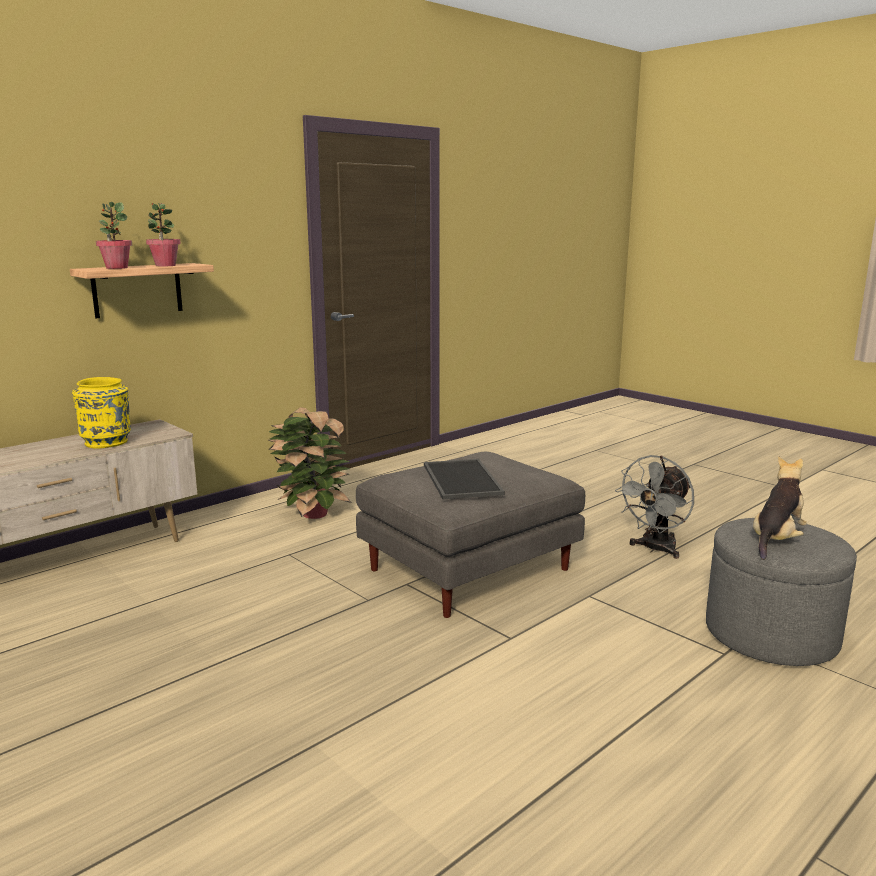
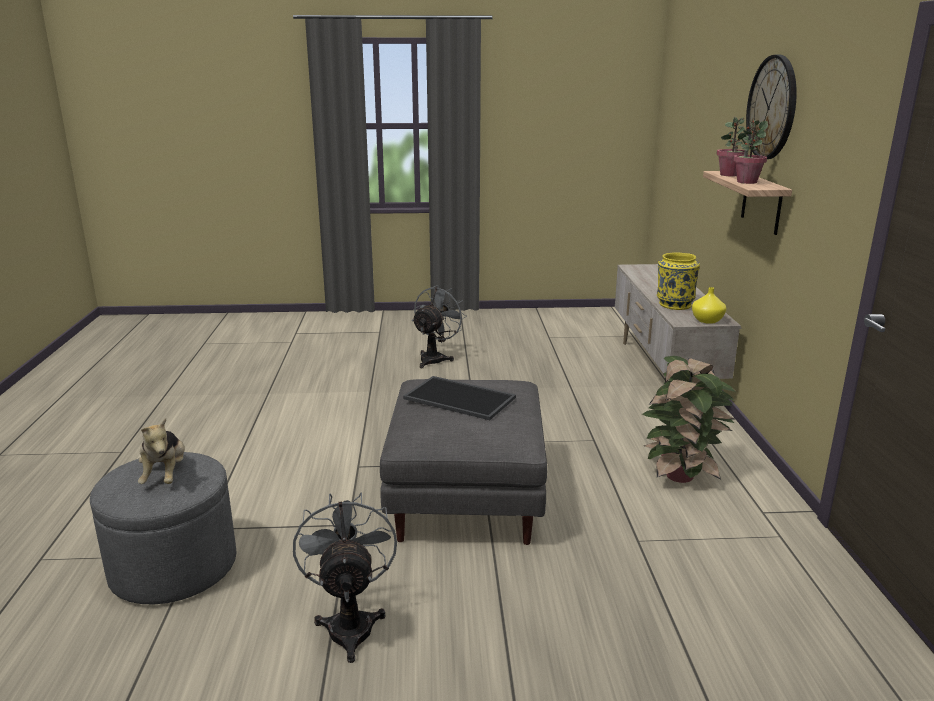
camera: 130 degrees right, 5 degrees up
none -> grey fan [412,285,467,368]
none -> yellow vase [692,287,726,324]
none -> wall clock [746,55,797,159]

